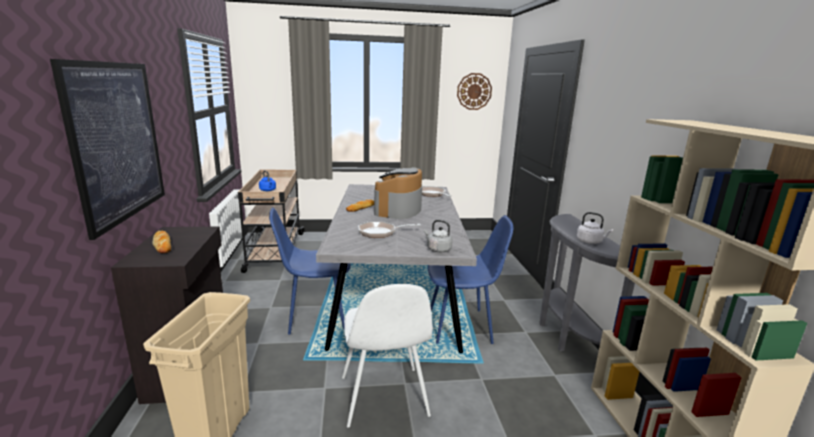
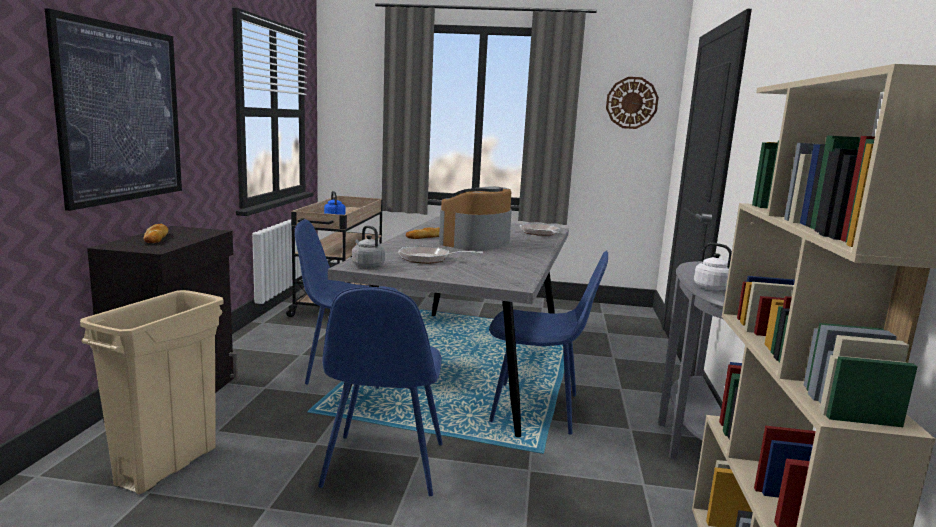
camera: 15 degrees right, 5 degrees down
white chair [342,284,433,428] -> blue chair [318,287,443,496]
grey kettle [424,220,453,252] -> grey kettle moved to [352,226,385,268]

